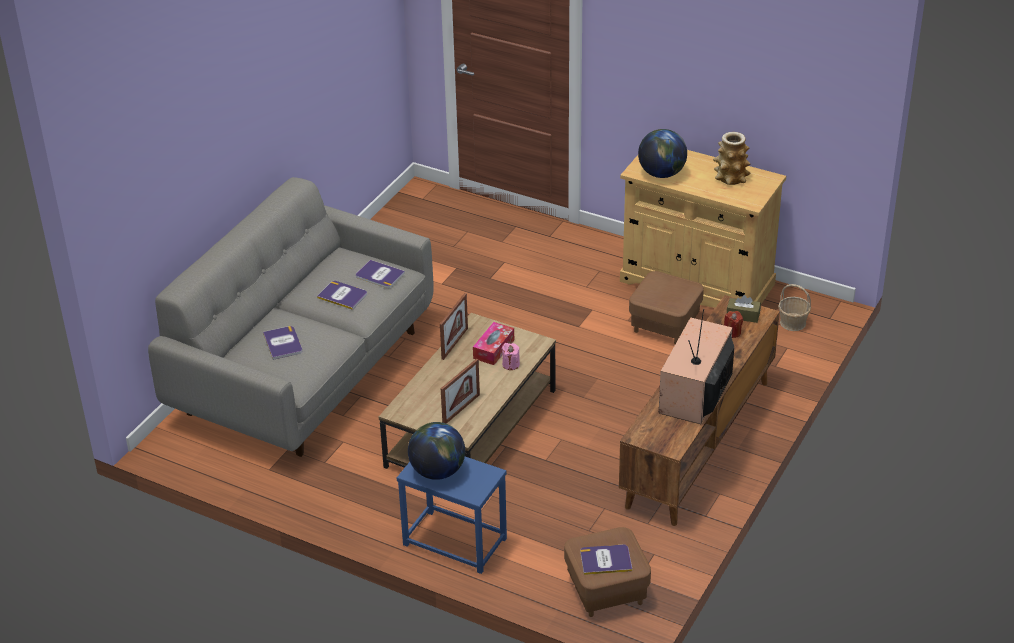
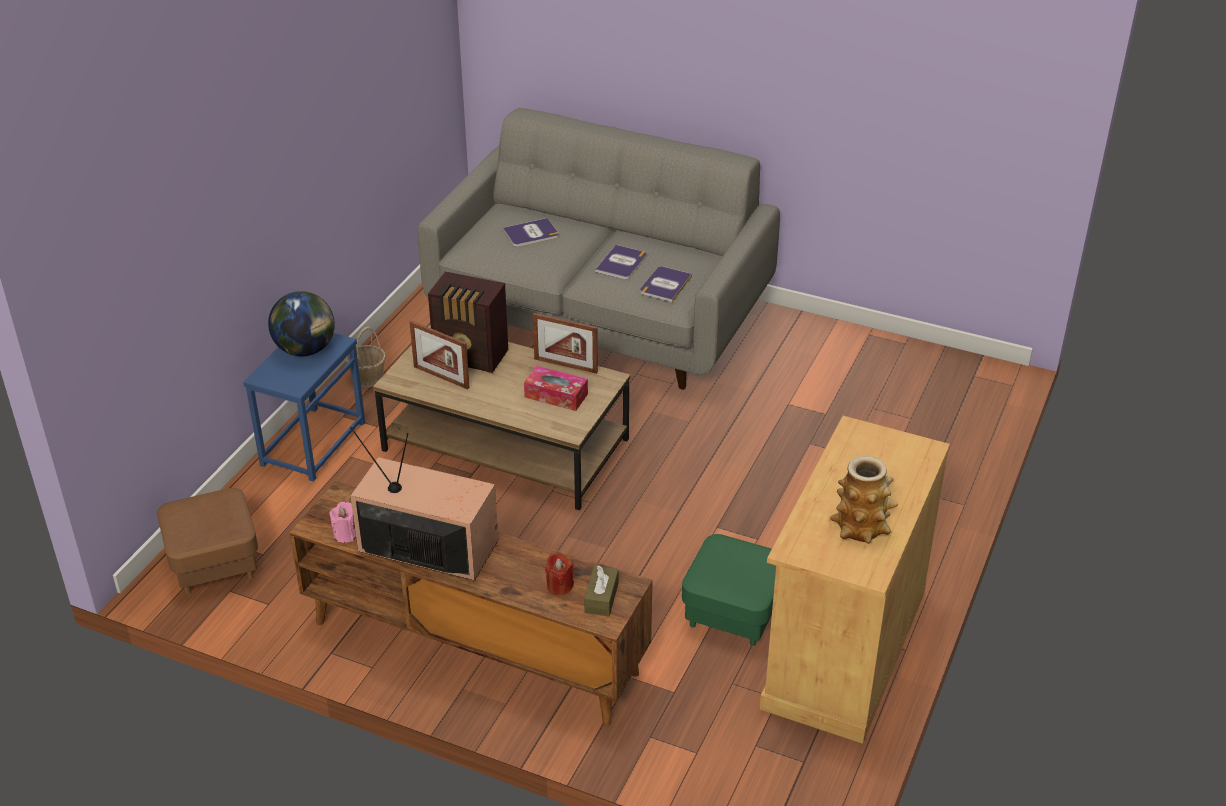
camera: 85 degrees right, 0 degrees up
pink candle [502,343,520,370] -> pink candle moved to [330,502,356,543]
book [580,544,632,575] -> none
brown ottoman [629,271,704,344] -> green ottoman [682,534,776,646]
globe [638,129,687,178] -> none
basket [778,284,811,331] -> basket moved to [346,327,386,387]
none -> radio [428,272,508,373]

